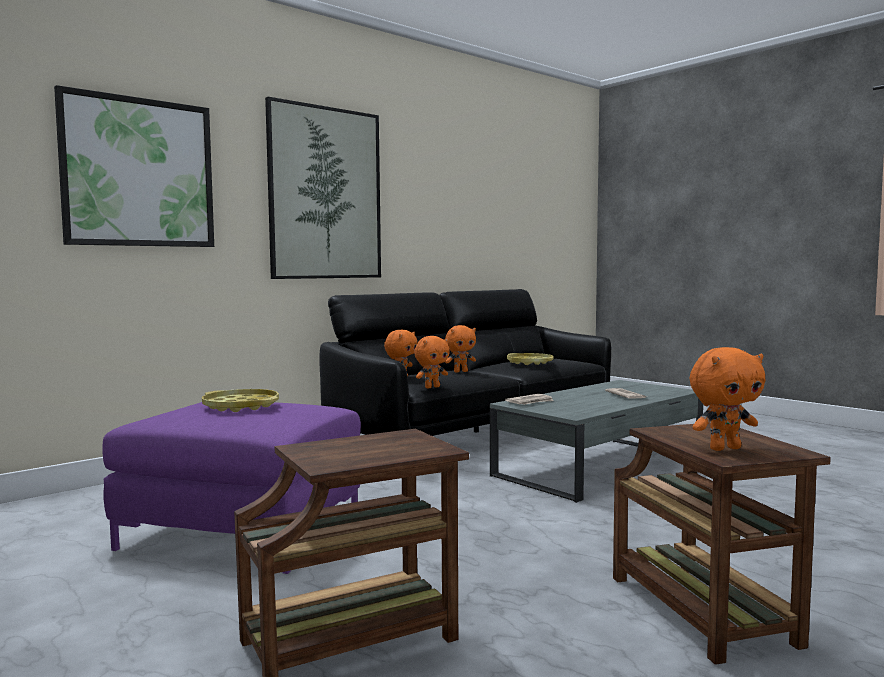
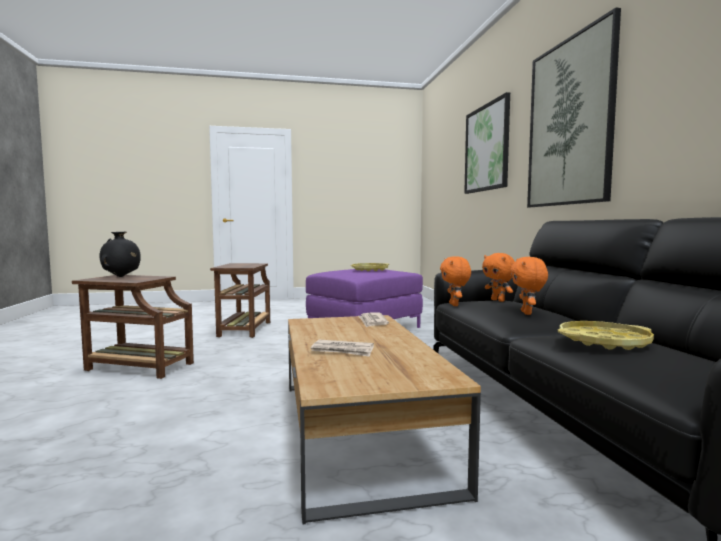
camera: 120 degrees right, 0 degrees up
grey coffee table [490,380,703,503] -> brown coffee table [288,315,481,524]
orange plush toy [690,347,766,451] -> black vase [99,232,141,277]

